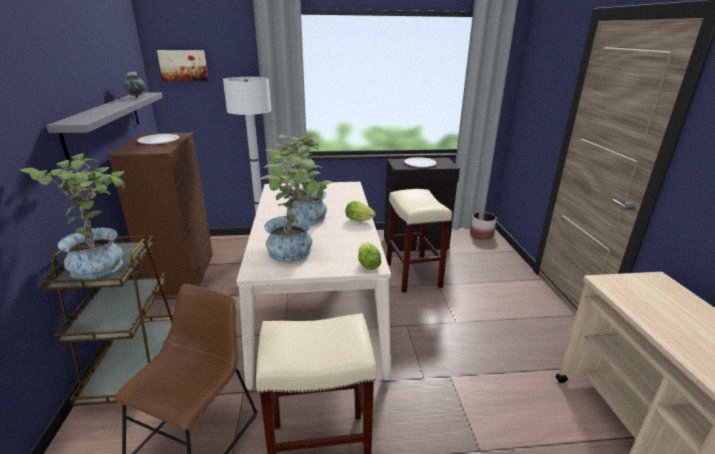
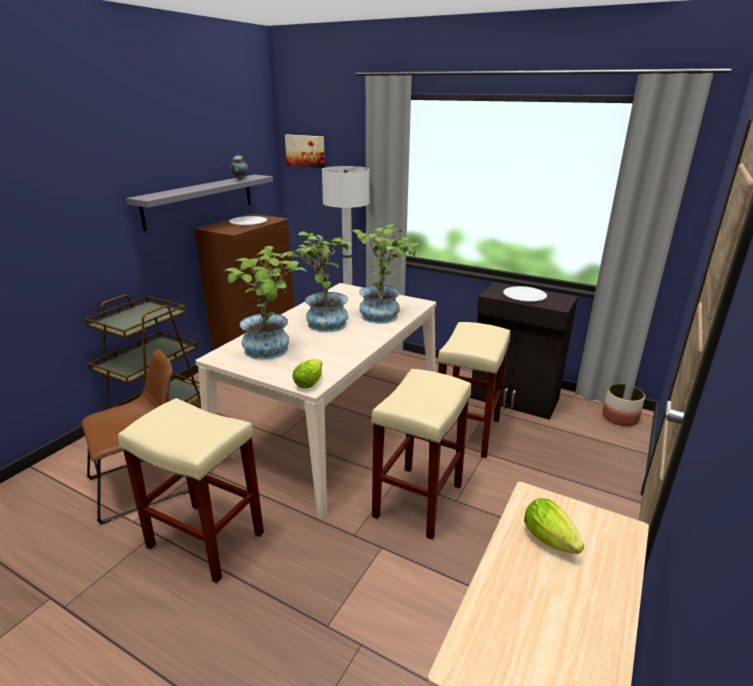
camera: 35 degrees right, 0 degrees up
potted plant [20,153,125,279] -> potted plant moved to [352,224,418,324]
lettuce [345,201,376,221] -> lettuce moved to [524,498,584,554]
none -> beige stool [371,369,471,540]

